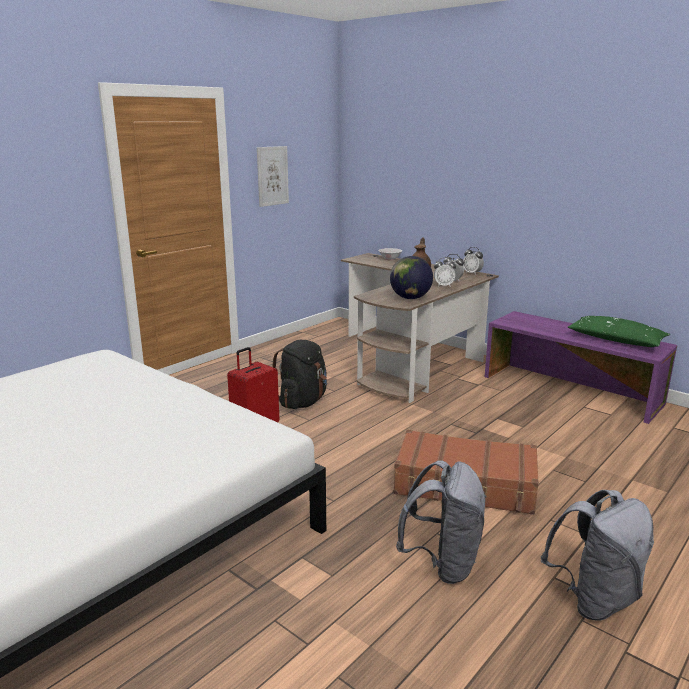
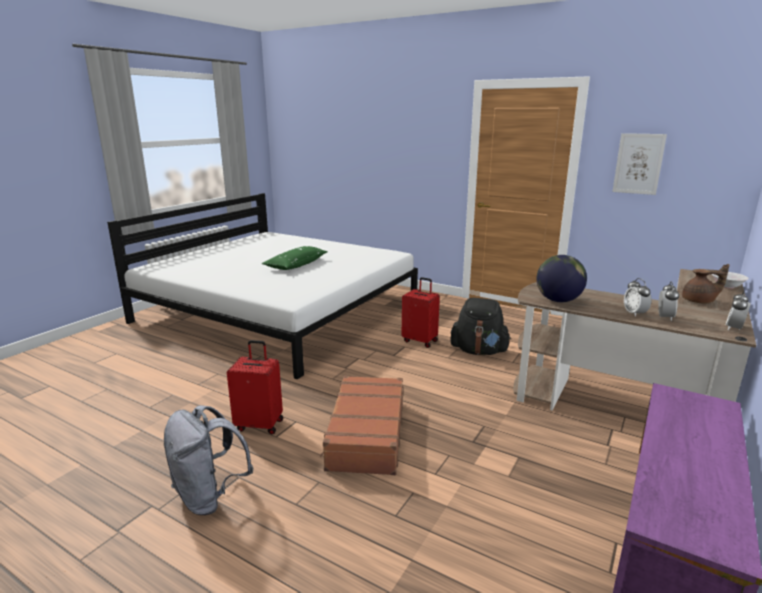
camera: 80 degrees right, 0 degrees up
grey backpack [396,460,486,584] -> red suitcase [227,340,283,434]
green pillow [568,316,670,347] -> green pillow moved to [261,246,328,270]

